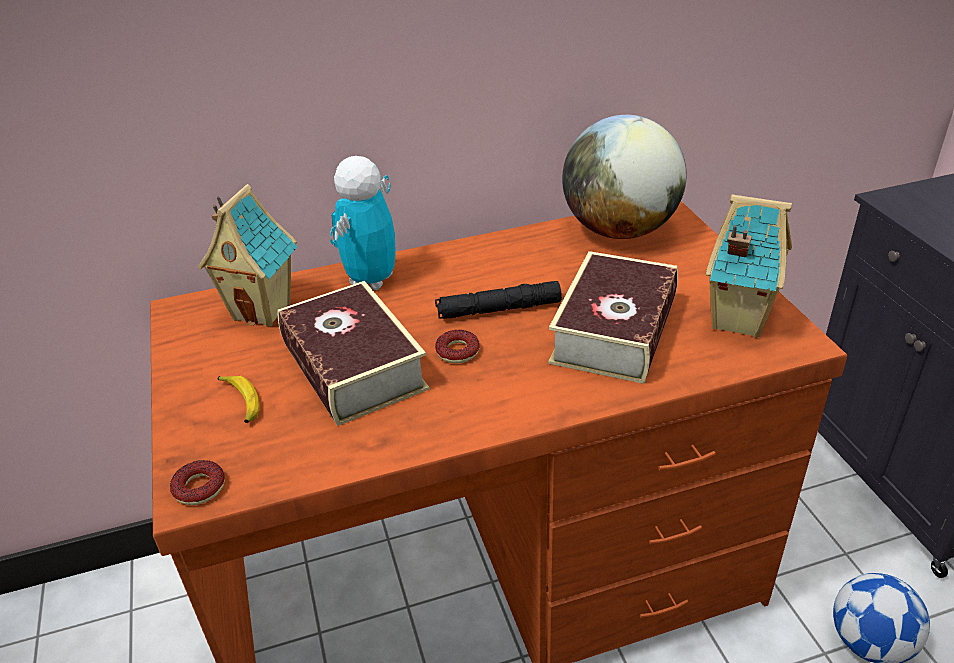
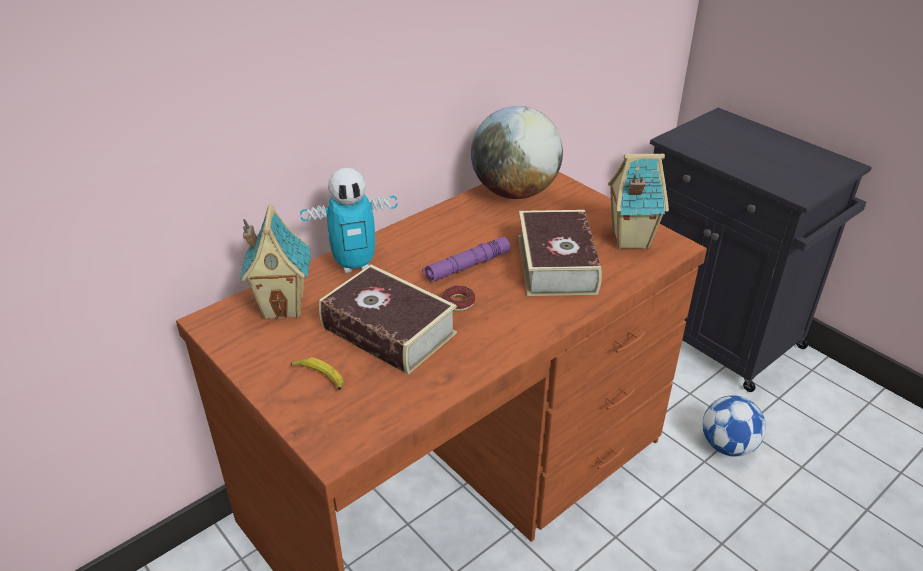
camera: 25 degrees left, 0 degrees up
donut [170,460,225,505] -> none
toy robot [330,156,396,290] -> toy robot turned 105 degrees counterclockwise [300,168,398,273]
black flashlight [435,281,562,319] -> purple flashlight [422,237,510,282]

